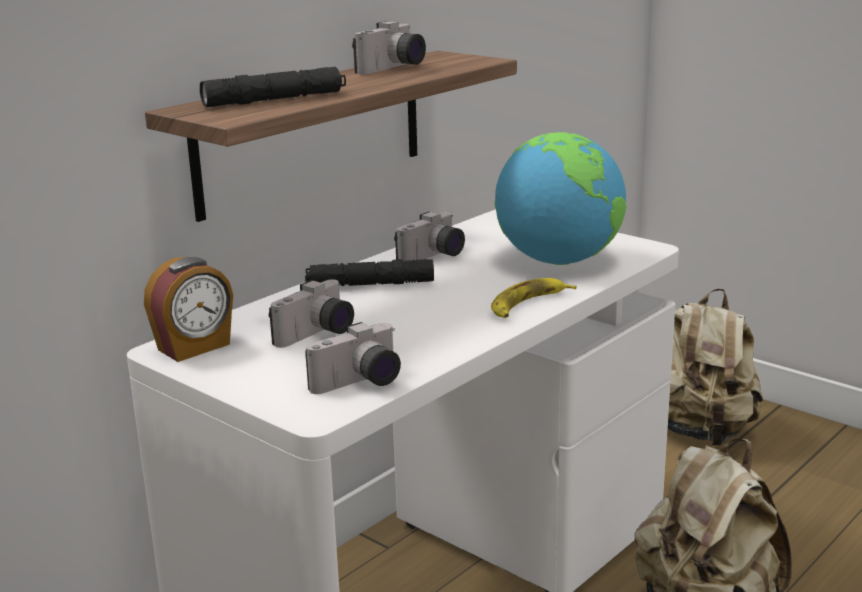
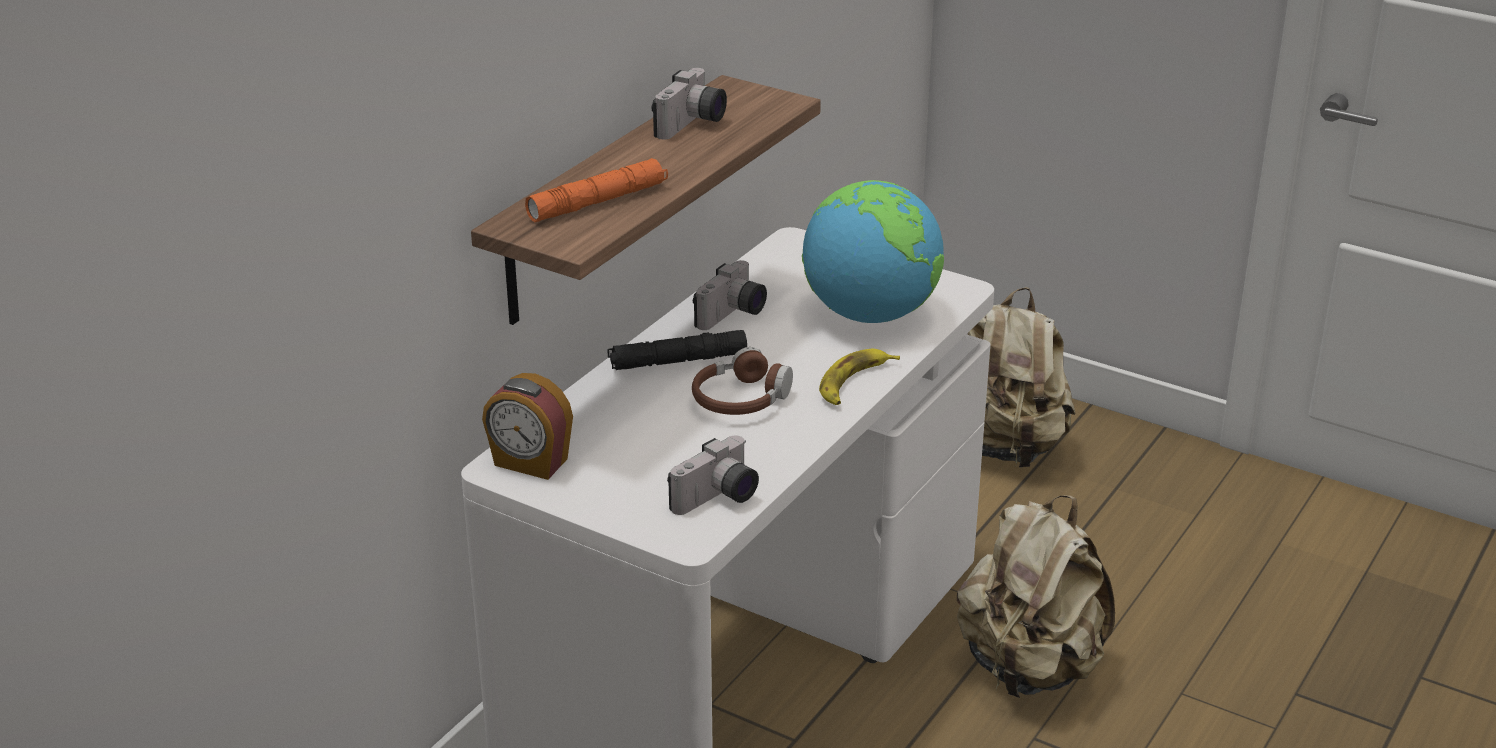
camera: 10 degrees left, 10 degrees up
alarm clock [144,257,233,362] -> alarm clock turned 75 degrees clockwise [482,373,573,480]
black flashlight [200,67,346,107] -> orange flashlight [525,158,668,222]
camera [269,279,354,348] -> none
none -> brown headphones [692,347,793,415]

